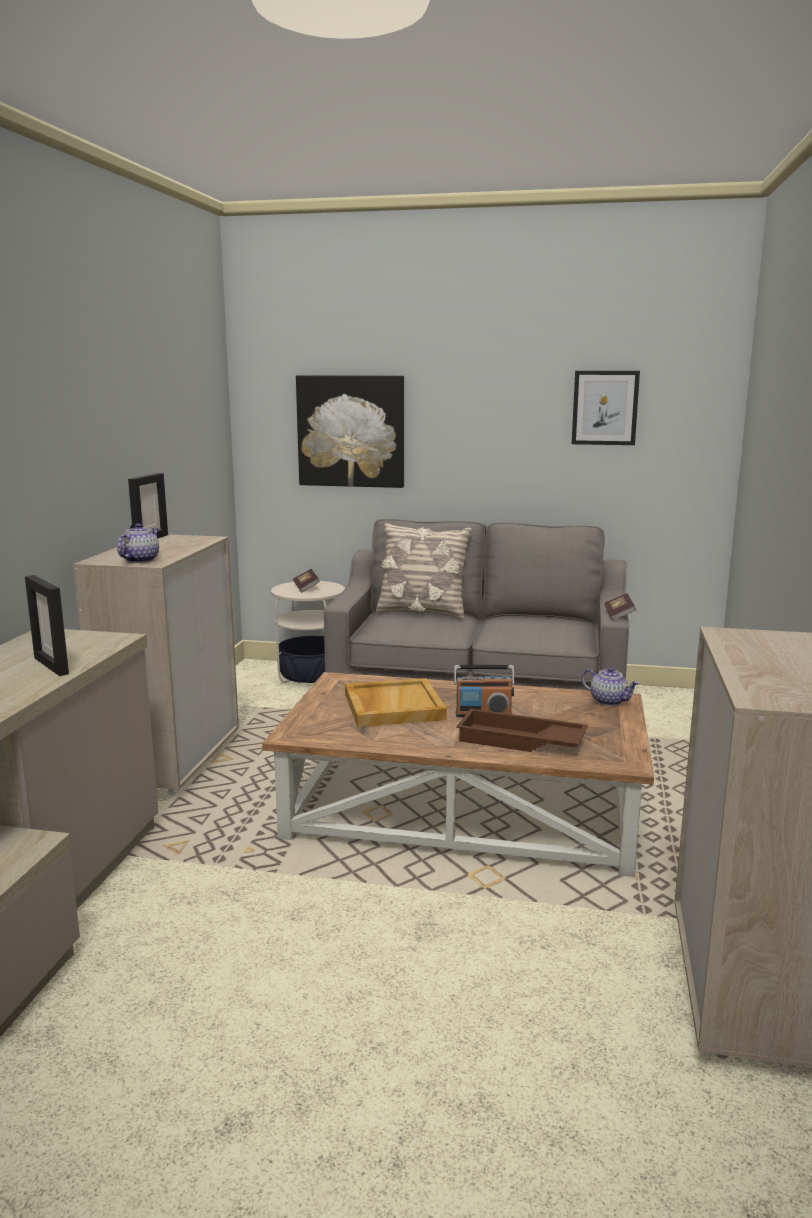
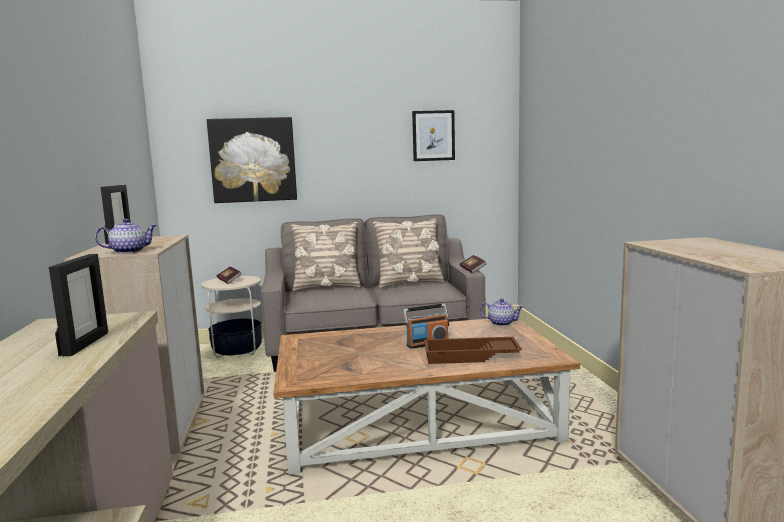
camera: 20 degrees left, 5 degrees down
picture frame [25,575,69,676] -> picture frame turned 120 degrees counterclockwise [49,254,108,357]
teapot [117,523,159,563] -> teapot turned 60 degrees clockwise [95,219,157,254]
beige tray [345,678,447,727] -> none
none -> beige pillow [373,218,444,288]

